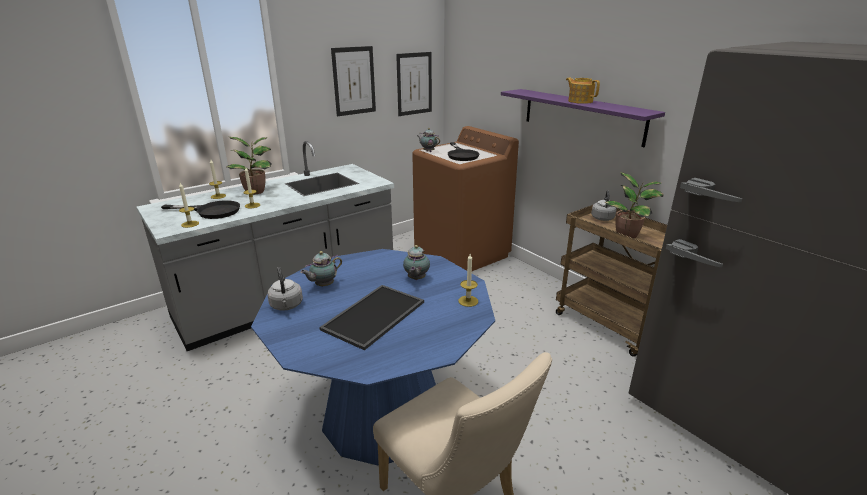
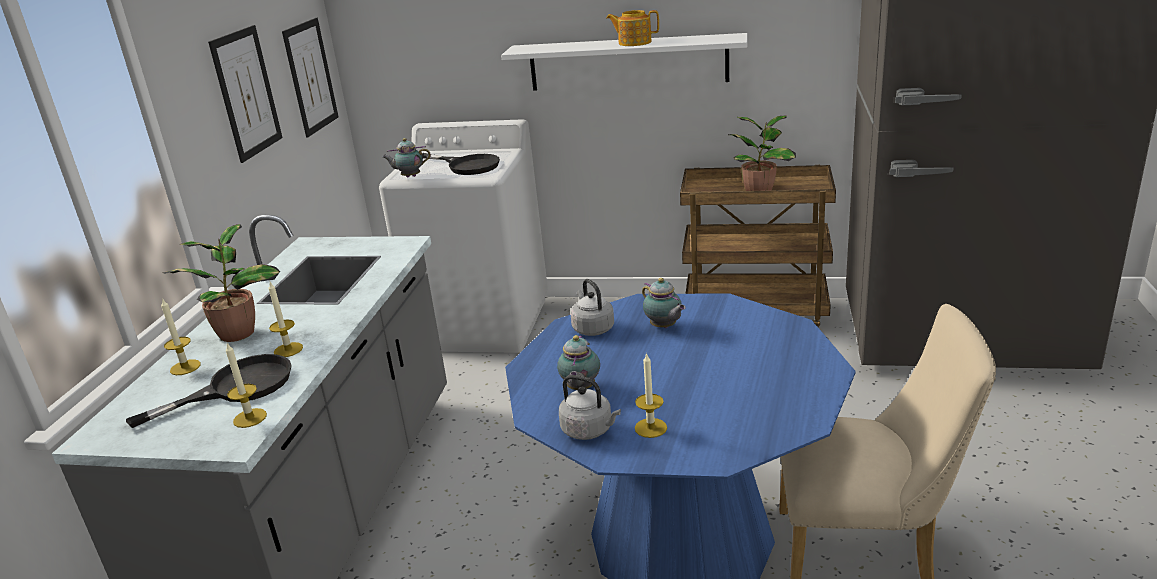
camera: 40 degrees left, 0 degrees up
tray [319,285,424,350] -> none
brown washing machine [412,126,519,271] -> white washing machine [379,119,548,353]
candle [458,254,478,307] -> candle moved to [635,352,667,438]
purple shelf [501,89,665,147] -> white shelf [501,33,747,91]
grey kettle [591,190,617,221] -> grey kettle moved to [571,279,614,336]

